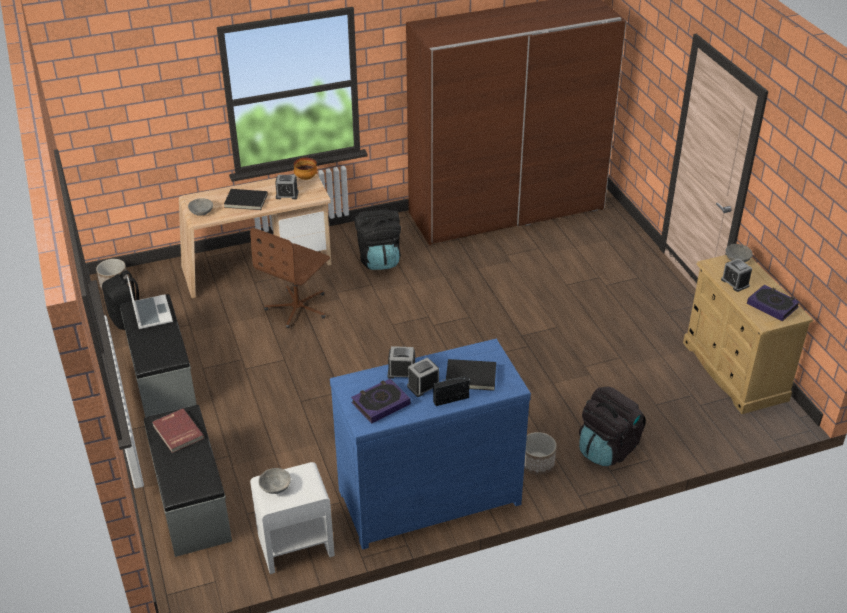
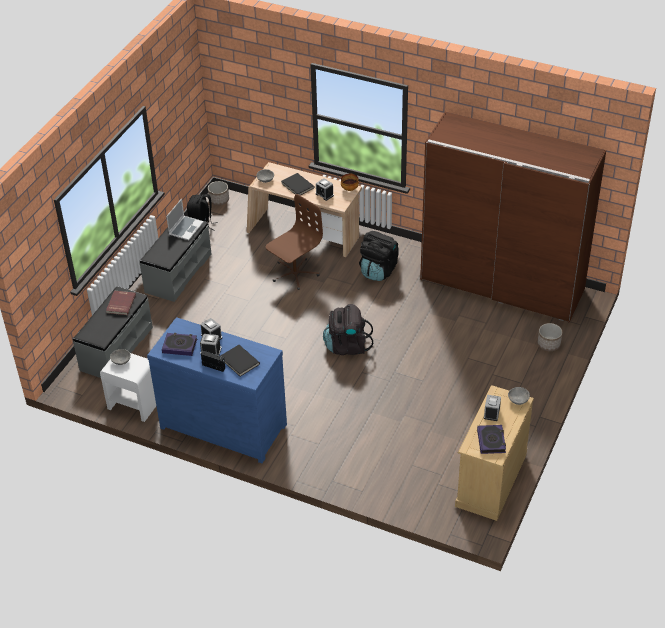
camera: 45 degrees right, 5 degrees up
brown office chair [250,227,330,328] -> brown office chair turned 150 degrees clockwise [266,194,323,290]
planter [524,432,556,474] -> planter moved to [538,323,562,351]
black backpack [579,386,646,466] -> black backpack moved to [323,304,373,355]

